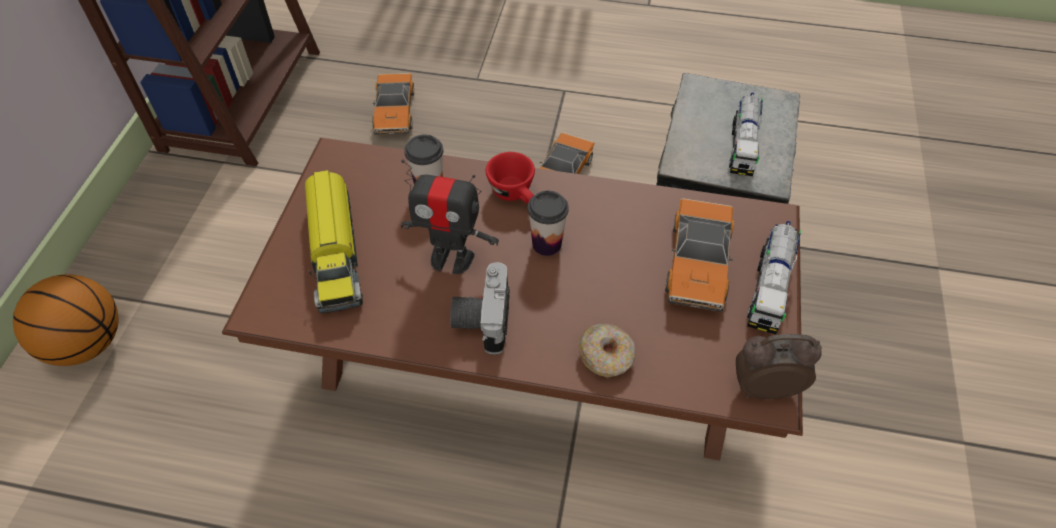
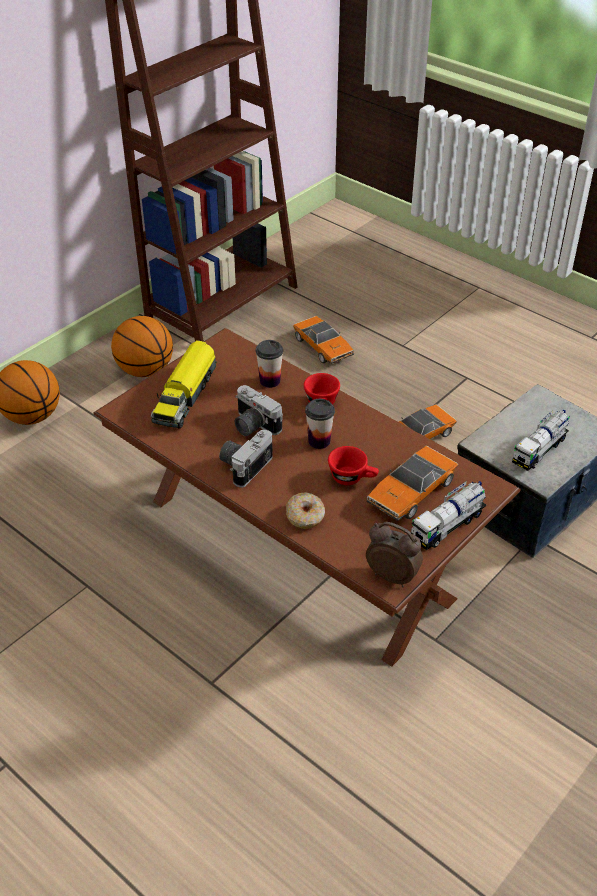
camera: 30 degrees right, 10 degrees down
toy car [372,73,414,135] -> toy car turned 60 degrees counterclockwise [293,316,354,364]
toy robot [401,160,499,274] -> camera [234,385,283,436]
none -> basketball [111,316,173,377]
none -> red cup [328,446,379,485]

